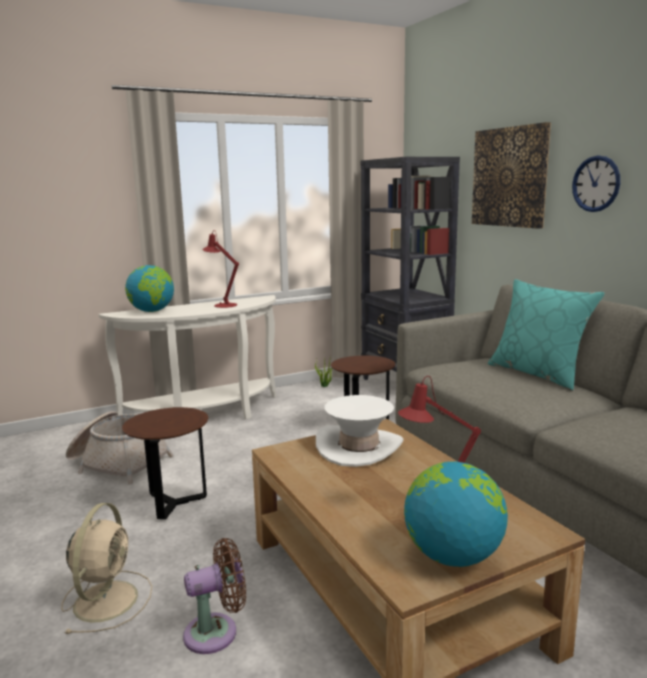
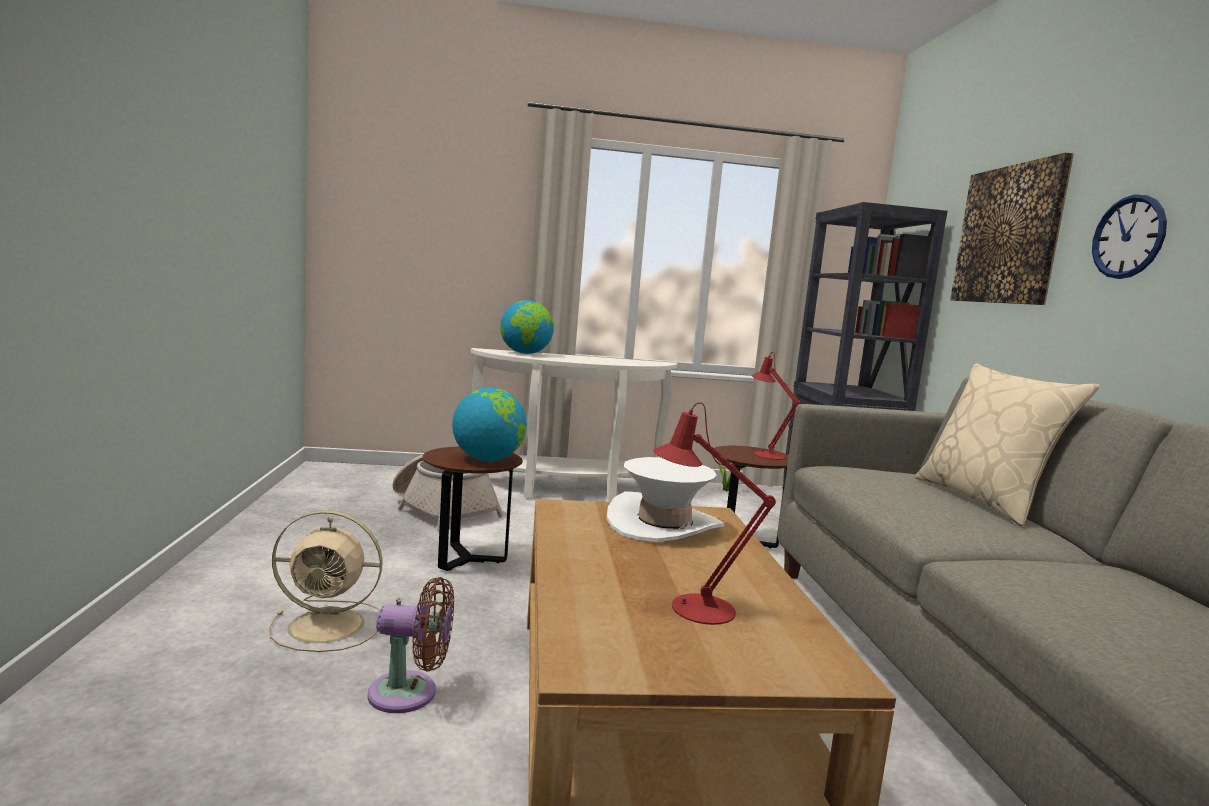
camera: 20 degrees right, 5 degrees down
beige fan [61,503,152,634] -> beige fan turned 60 degrees clockwise [269,510,382,652]
red table lamp [202,230,239,308] -> red table lamp moved to [752,352,801,460]
globe [404,461,508,567] -> globe moved to [452,388,527,461]
turquoise pillow [488,279,605,391] -> beige pillow [915,363,1099,526]

